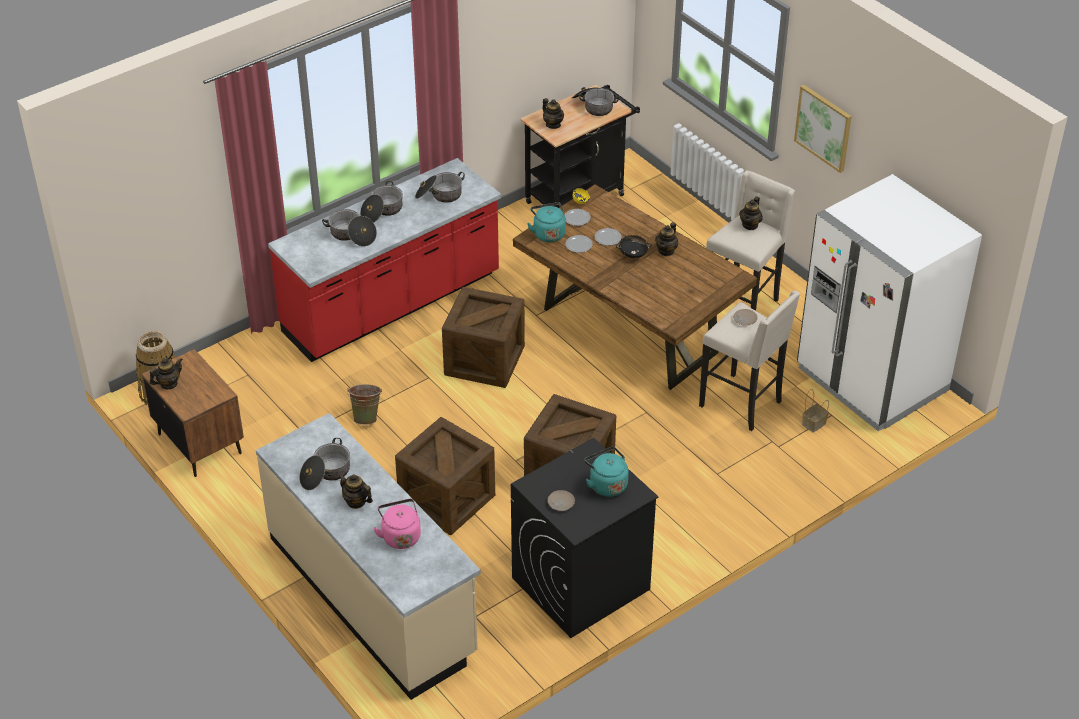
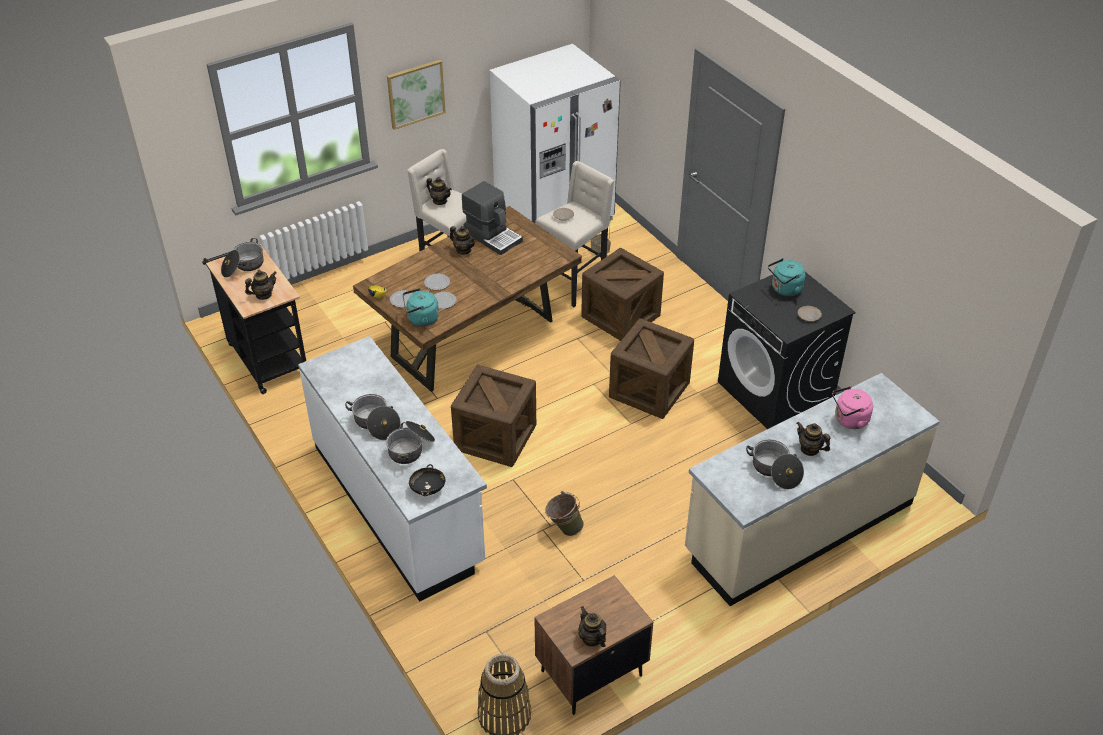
camera: 85 degrees left, 0 degrees up
red counter [268,158,501,362] -> white counter [298,336,487,602]
teapot [338,474,373,509] -> teapot turned 90 degrees clockwise [797,422,831,456]
crate [395,417,495,535] -> crate moved to [581,248,664,341]
cooking pot [415,172,465,203] -> none
black bowl [615,235,652,258] -> black bowl moved to [409,464,445,496]
none -> coffee machine [462,181,523,255]

